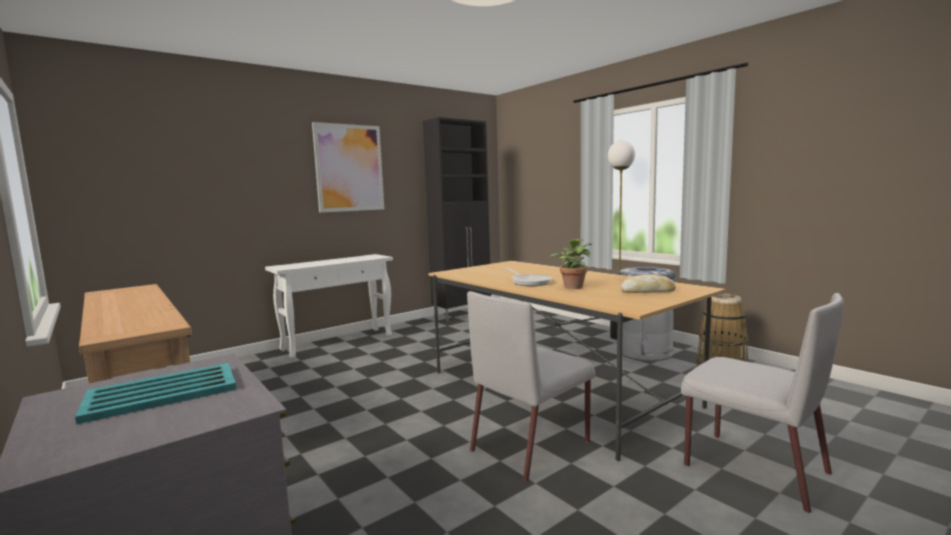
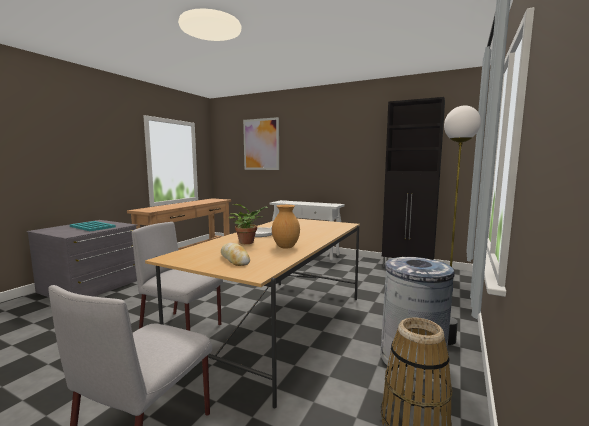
camera: 65 degrees right, 0 degrees up
picture [312,122,384,213] -> picture moved to [243,117,279,170]
none -> brown vase [272,205,300,249]

